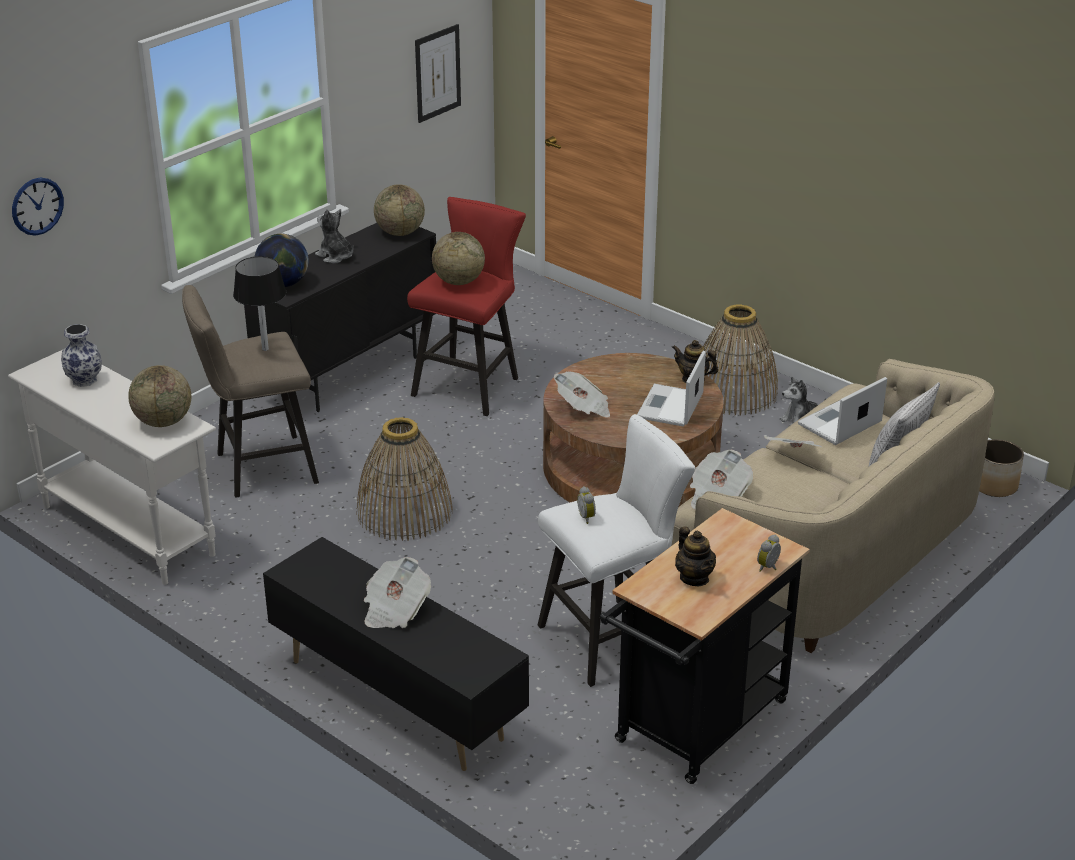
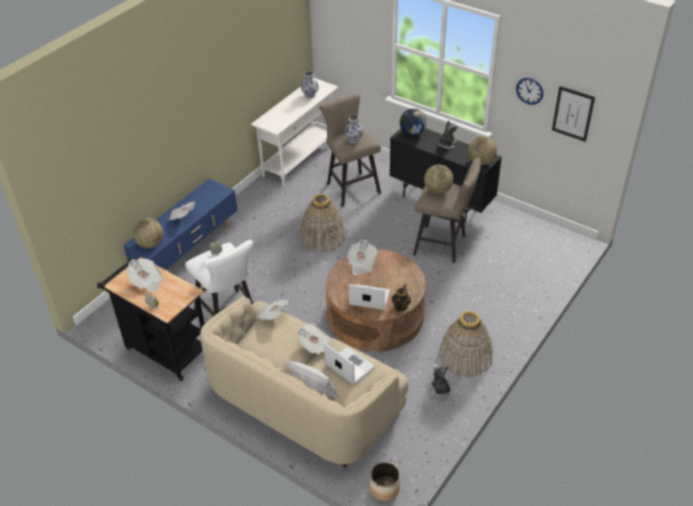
camera: 85 degrees right, 10 degrees up
wall clock [12,177,64,236] -> wall clock moved to [516,78,543,105]
globe [128,365,191,427] -> globe moved to [133,218,163,248]
black table lamp [233,256,286,351] -> vase [345,115,363,143]
black tv stand [263,537,529,771] -> blue tv stand [124,179,238,270]
red stool [407,197,526,416] -> beige stool [413,158,481,263]
teapot [675,526,716,586] -> newspaper [126,258,164,293]

